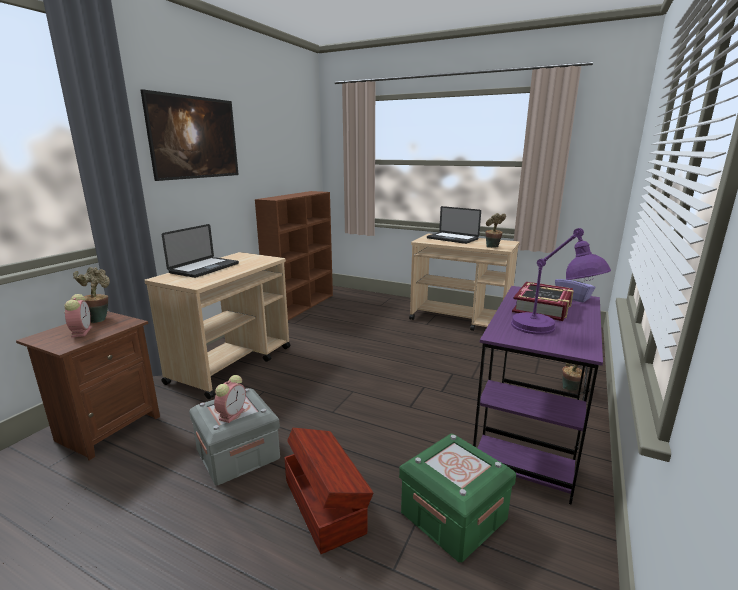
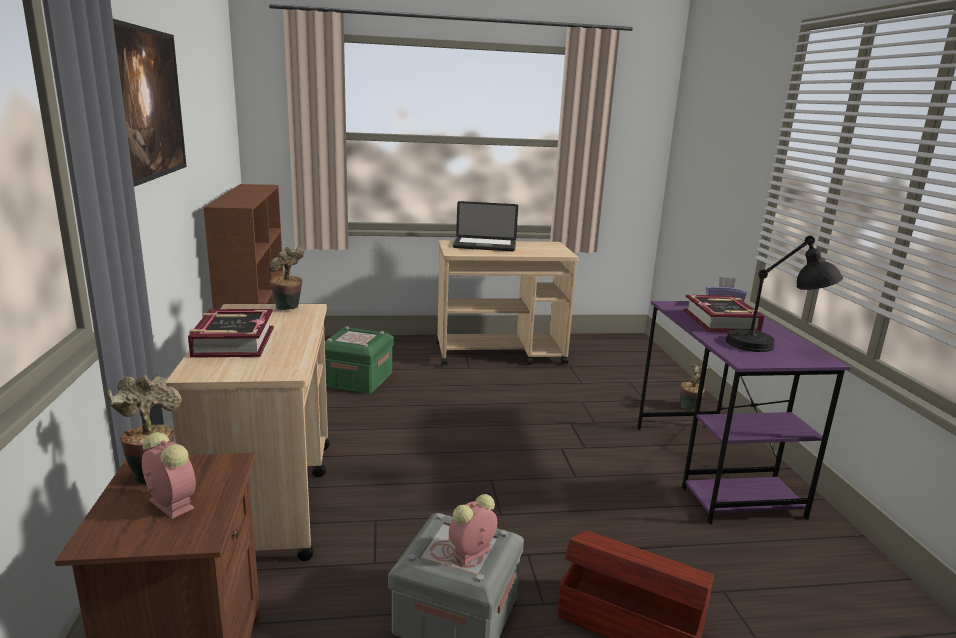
camera: 35 degrees left, 0 degrees up
laptop [162,224,239,278] -> book [188,309,274,358]
alarm clock [214,375,246,423] -> alarm clock turned 120 degrees counterclockwise [449,494,497,565]
green storage box [399,434,516,562] -> green storage box moved to [325,326,394,394]
potted plant [486,213,506,248] -> potted plant moved to [268,246,304,310]
purple table lamp [511,228,611,335] -> black table lamp [726,236,843,352]

